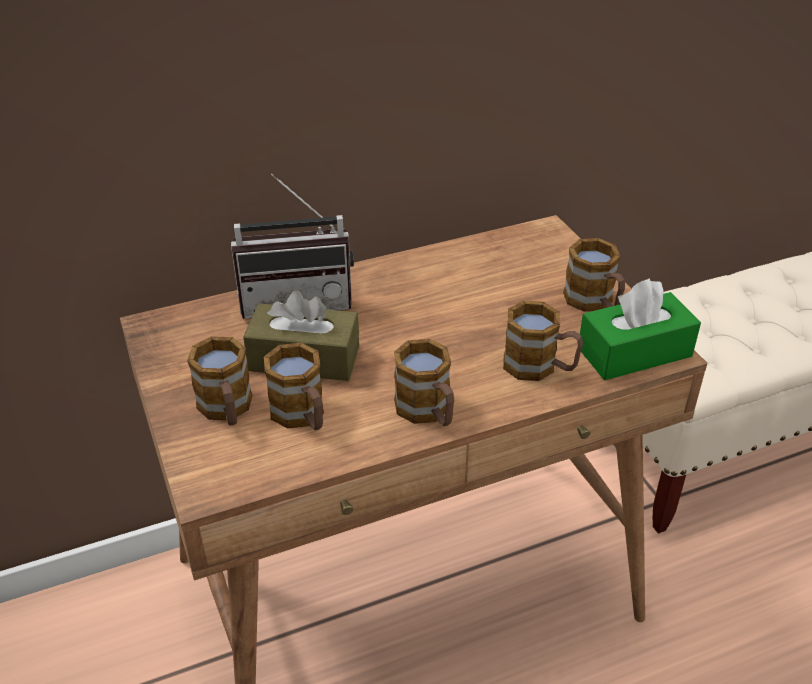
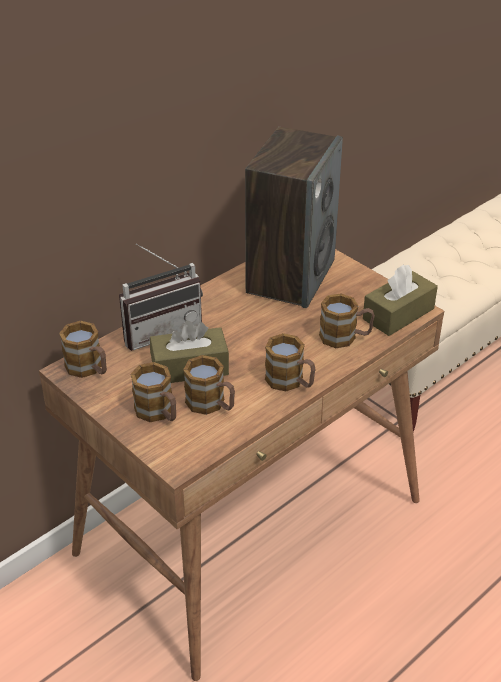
camera: 20 degrees left, 0 degrees up
mug [563,238,625,312] -> mug moved to [59,321,107,378]
green tissue box [580,278,701,380] -> brown tissue box [363,264,438,336]
none -> speaker [245,127,343,308]

